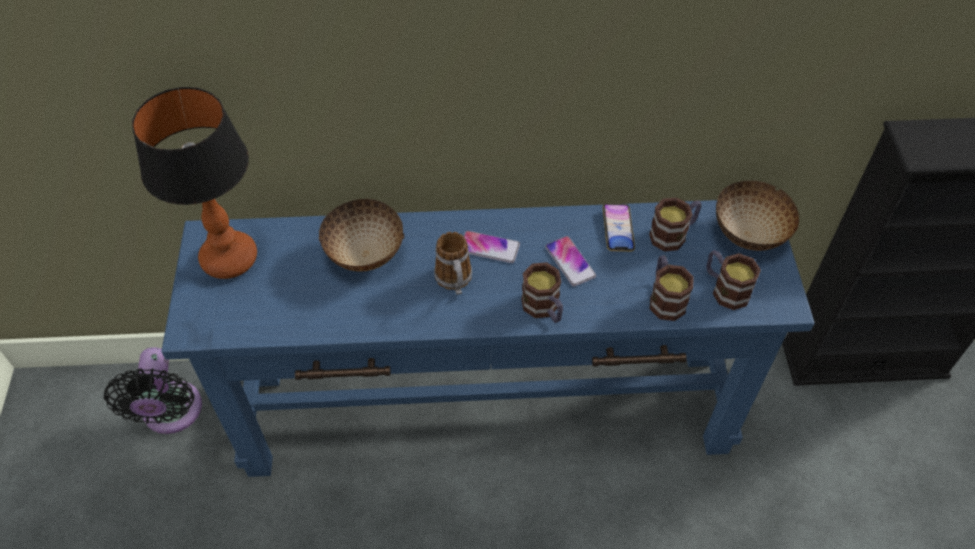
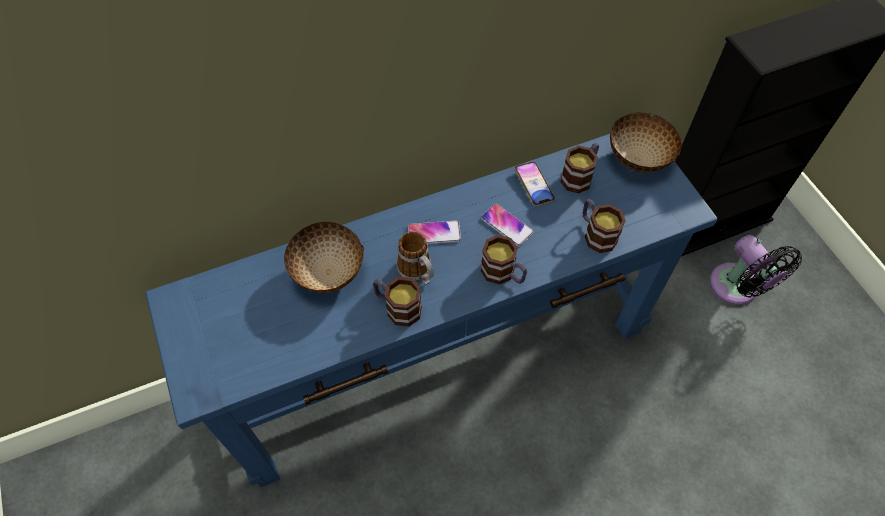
camera: 20 degrees left, 5 degrees up
black fan [104,347,202,434] -> black fan moved to [710,235,802,305]
table lamp [132,87,257,279] -> none
mug [706,250,761,310] -> mug moved to [373,277,422,327]

